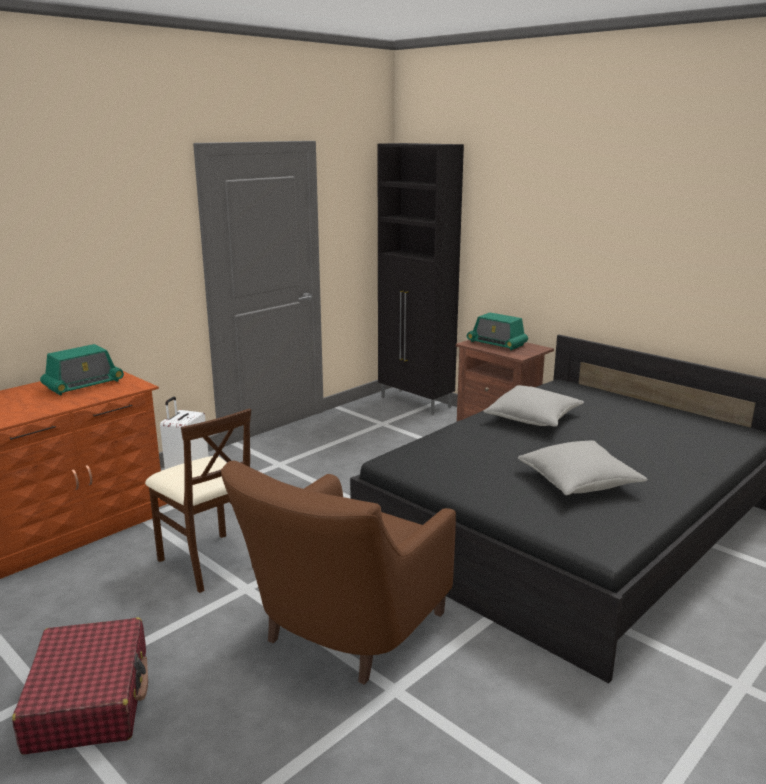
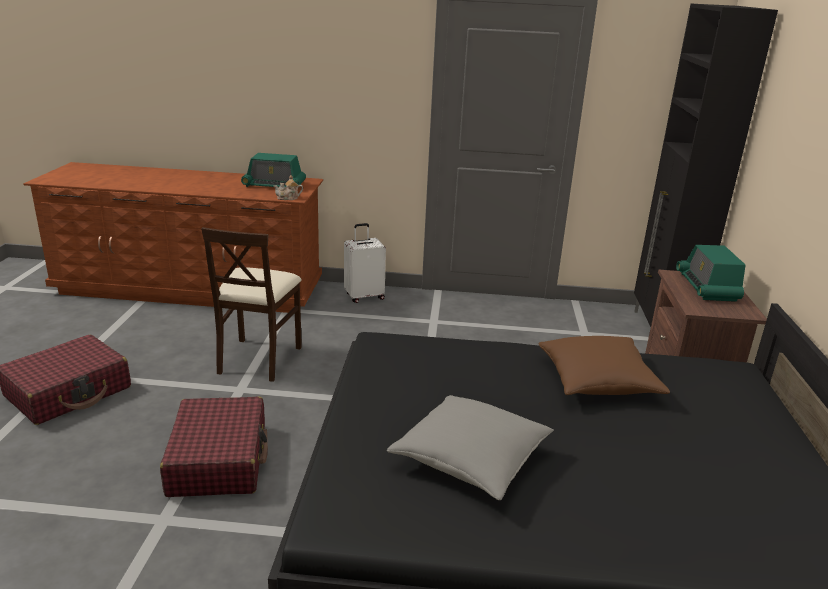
camera: 50 degrees right, 5 degrees up
brown armchair [221,460,456,685] -> red suitcase [160,396,268,497]
grey pillow [484,385,584,427] -> brown pillow [538,336,670,395]
none -> teapot [274,175,303,200]

